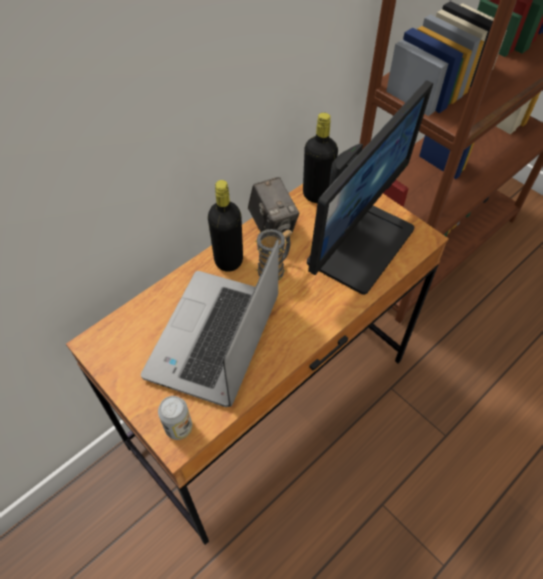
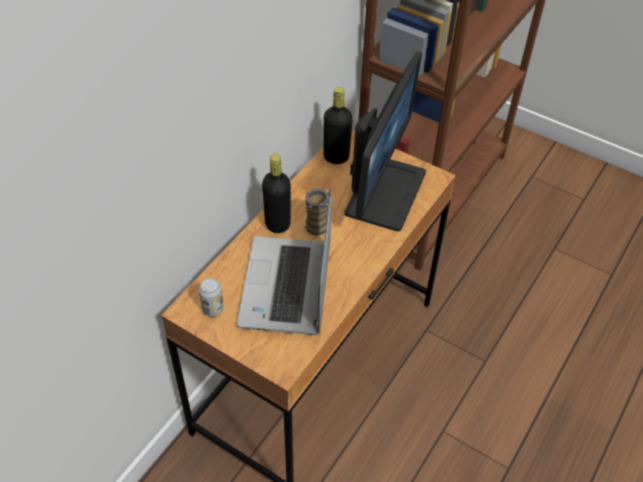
camera: 15 degrees left, 5 degrees down
can [158,396,192,440] -> can moved to [199,278,224,317]
camera [248,177,299,235] -> none

